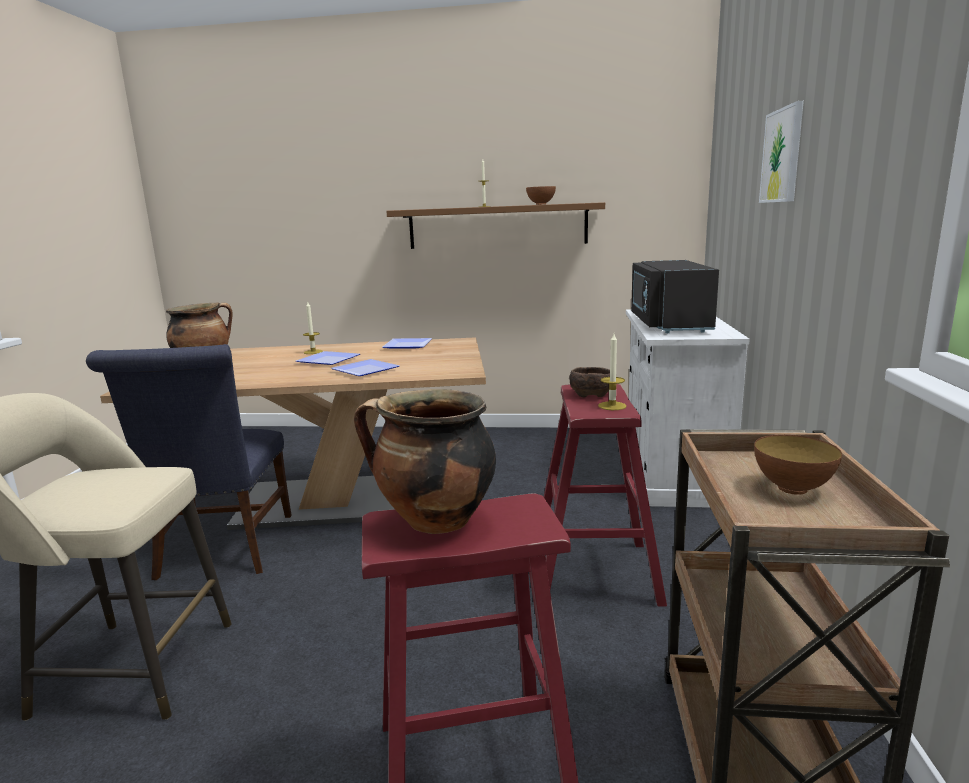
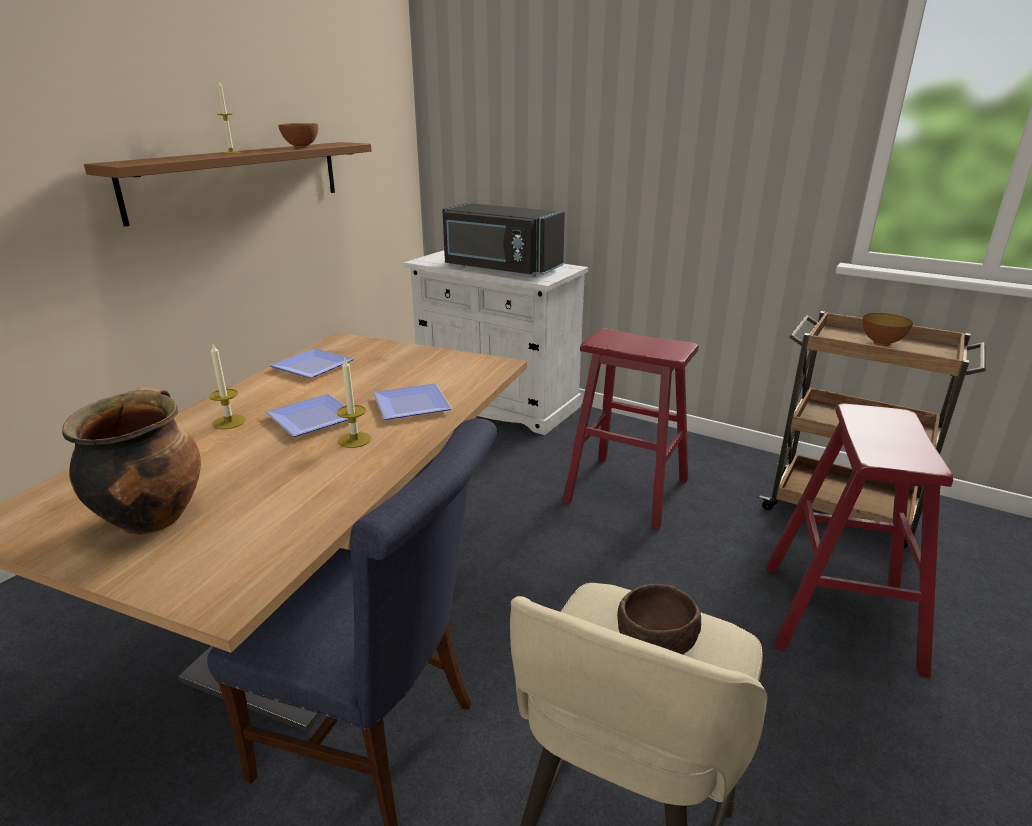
camera: 65 degrees left, 10 degrees up
cooking pot [354,389,496,534] -> none
brown bowl [569,367,610,398] -> brown bowl moved to [617,584,701,655]
candle [598,334,627,410] -> candle moved to [337,359,371,448]
picture [759,101,804,203] -> none

